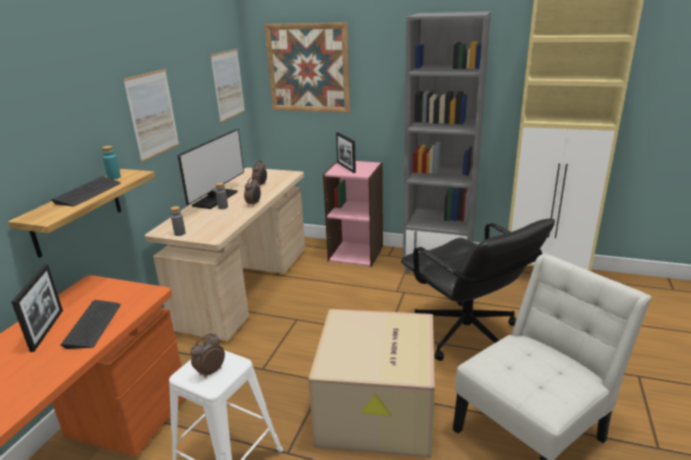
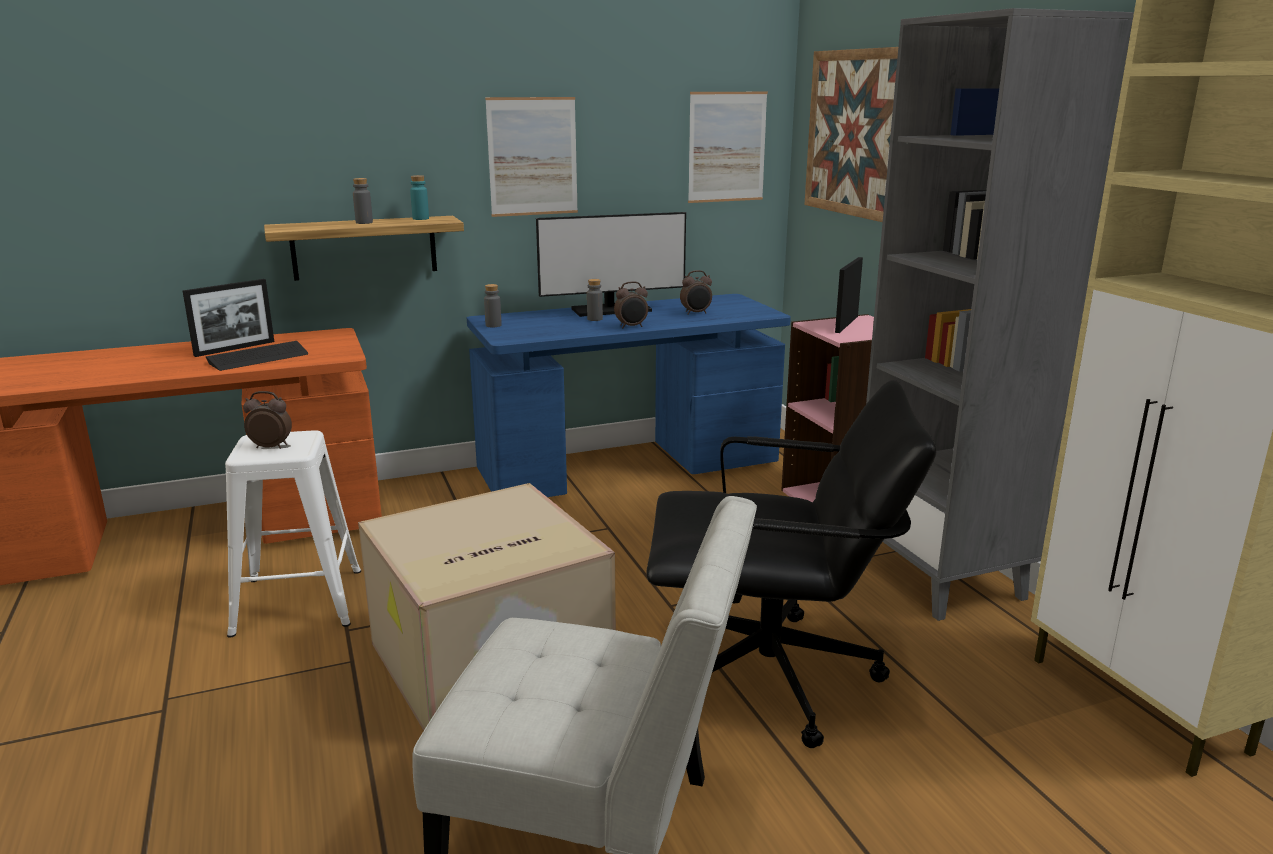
camera: 50 degrees right, 5 degrees down
keyboard [51,176,121,206] -> grey bottle [353,178,373,224]
beige desk [145,168,305,341] -> blue desk [467,294,791,497]
black office chair [401,218,555,361] -> black office chair turned 105 degrees counterclockwise [647,380,936,748]

